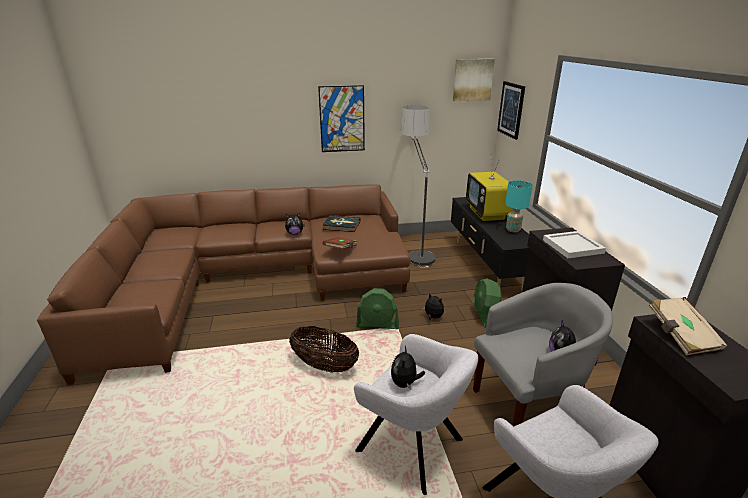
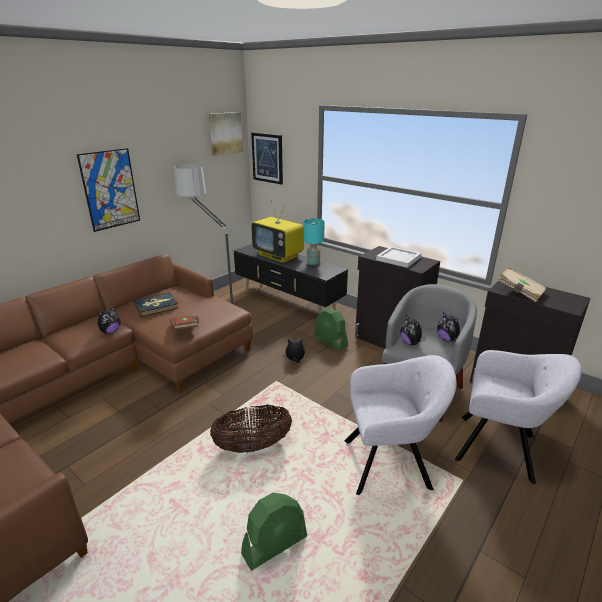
camera: 40 degrees left, 0 degrees up
green fan [356,288,399,329] -> green fan moved to [241,493,307,571]
plush toy [391,346,425,389] -> plush toy moved to [400,314,426,345]

